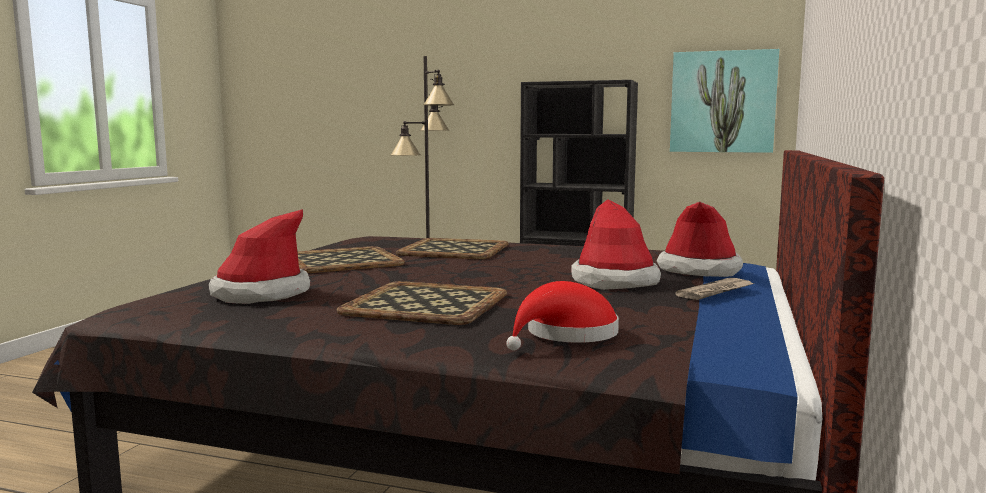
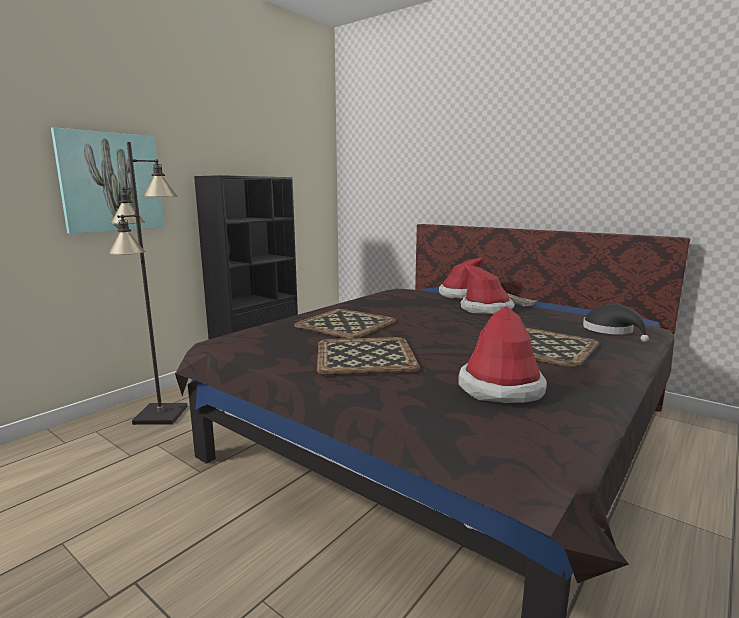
camera: 70 degrees left, 5 degrees up
red hat [506,281,619,350] -> black hat [583,304,649,342]
picture [670,49,779,153] -> picture moved to [51,127,164,234]

